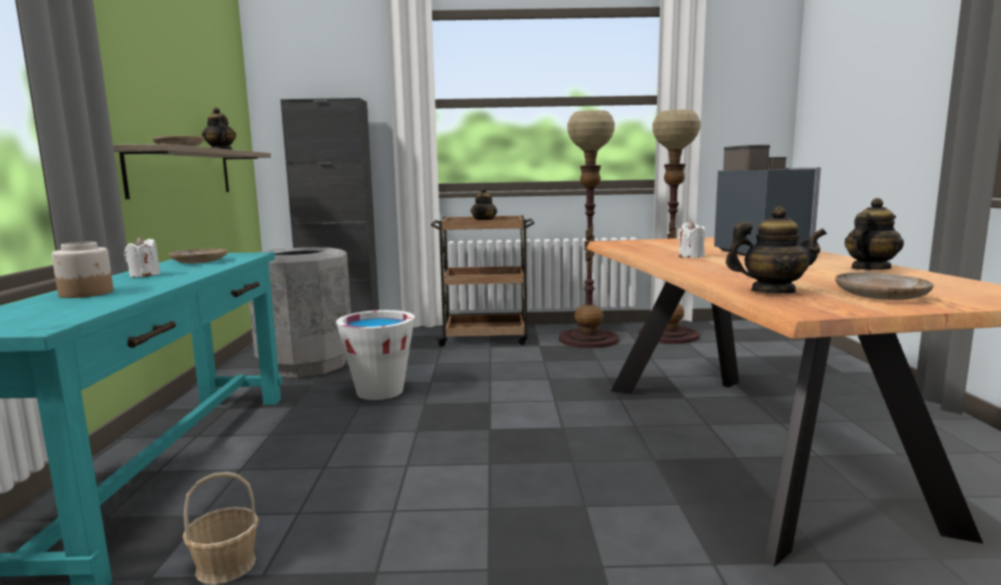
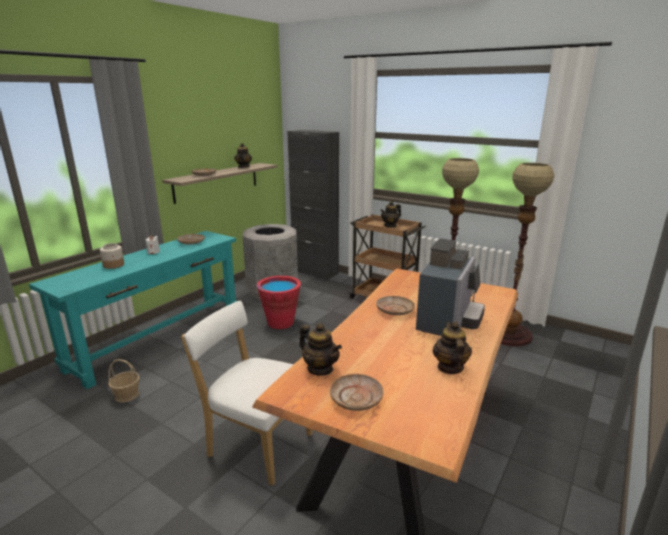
camera: 35 degrees right, 10 degrees up
white bucket [336,310,415,400] -> red bucket [257,276,301,329]
white candle [678,221,705,258] -> beige plate [376,296,415,315]
teapot [844,198,904,270] -> teapot turned 90 degrees counterclockwise [433,322,472,374]
none -> white chair [181,301,313,486]

